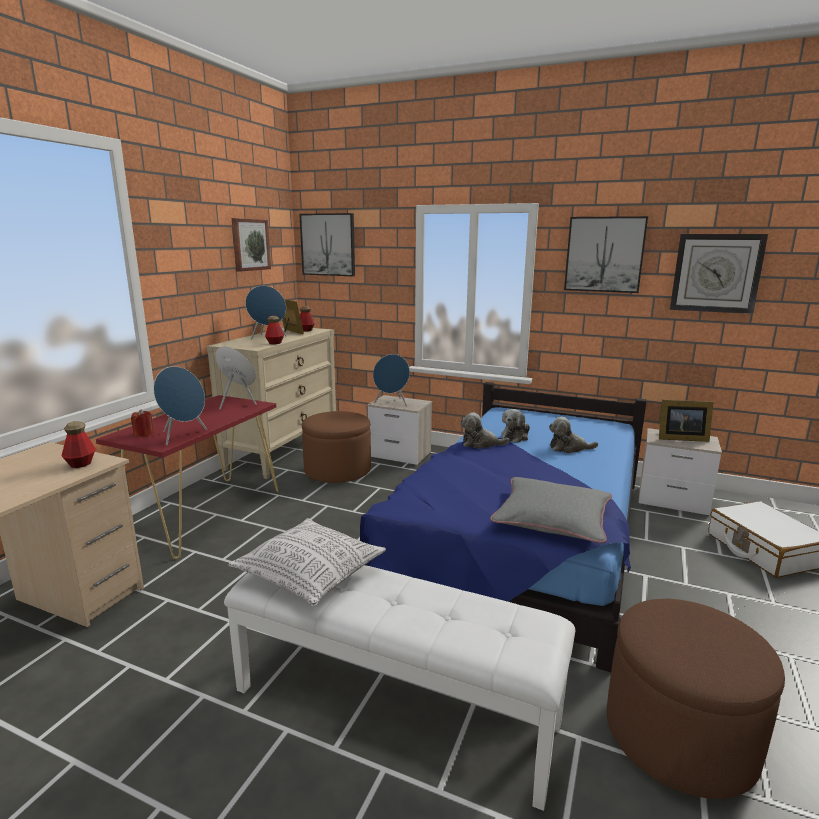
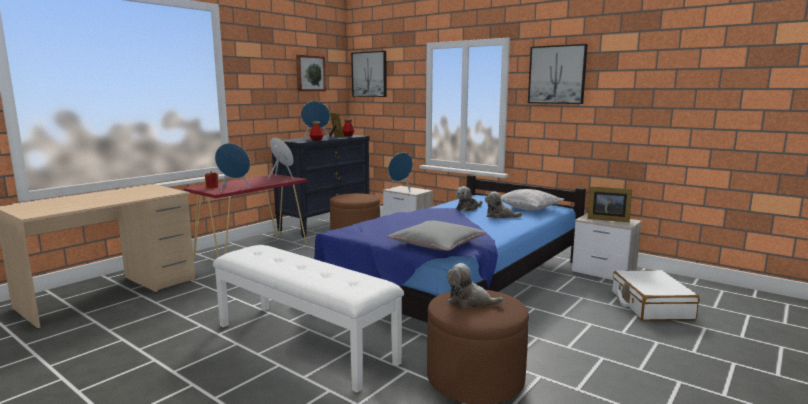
camera: 15 degrees right, 5 degrees down
bottle [61,421,96,468] -> none
beige dresser [206,328,336,479] -> black dresser [272,134,369,237]
pillow [228,518,386,607] -> pillow moved to [501,189,565,211]
plush toy [461,412,509,449] -> plush toy moved to [447,263,504,308]
wall clock [670,234,768,314] -> none

